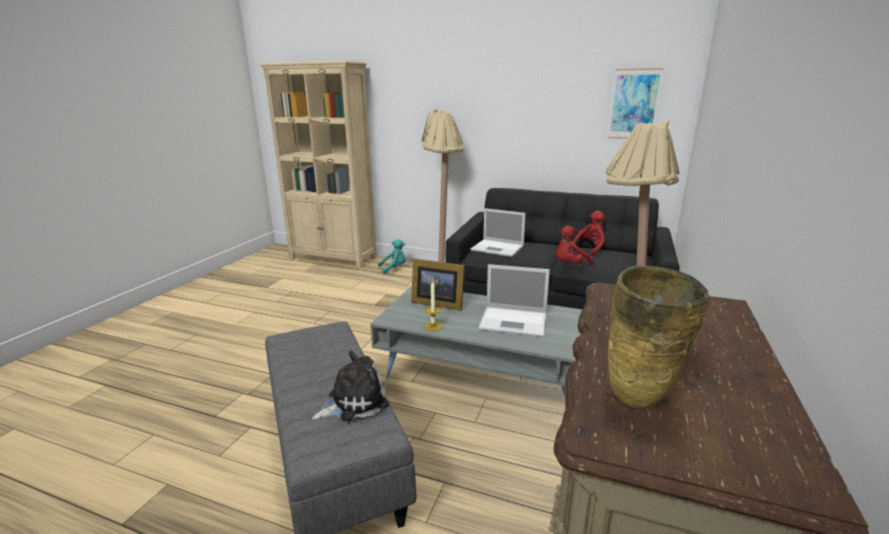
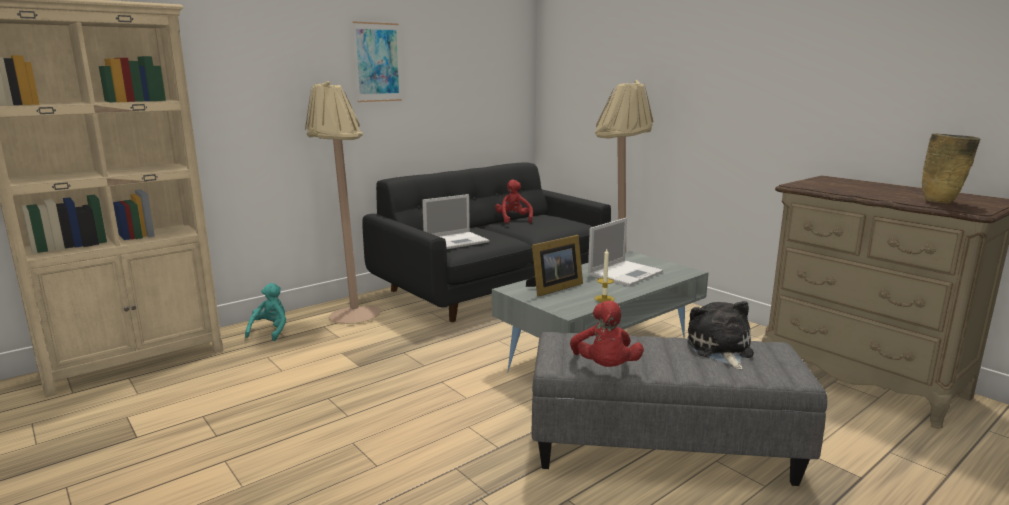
camera: 60 degrees left, 5 degrees down
red plush toy [556,226,594,264] -> red plush toy moved to [570,301,644,367]
picture [608,68,663,139] -> picture moved to [353,21,402,102]

